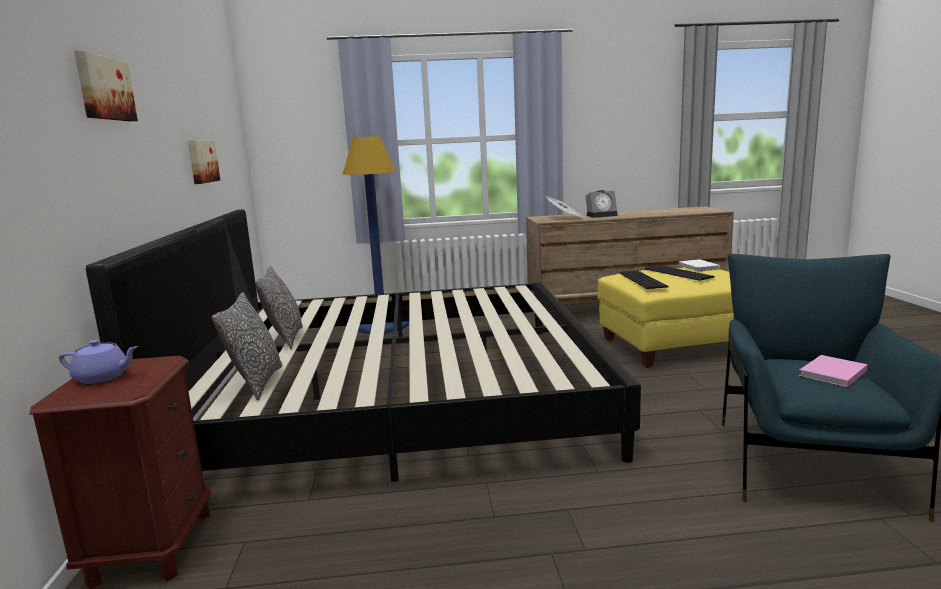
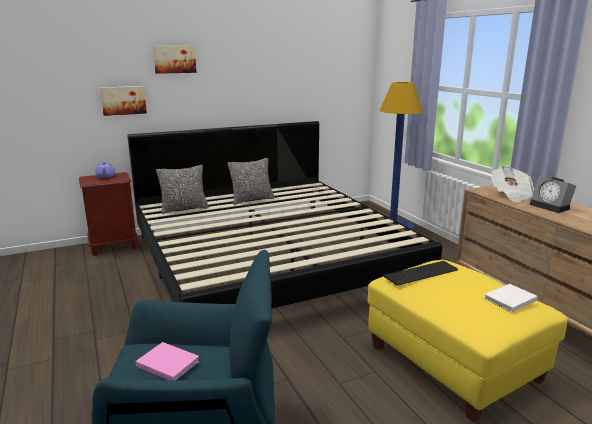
camera: 70 degrees right, 5 degrees up
picture [188,140,220,184] -> picture moved to [100,86,147,116]
keyboard [645,265,715,281] -> none

